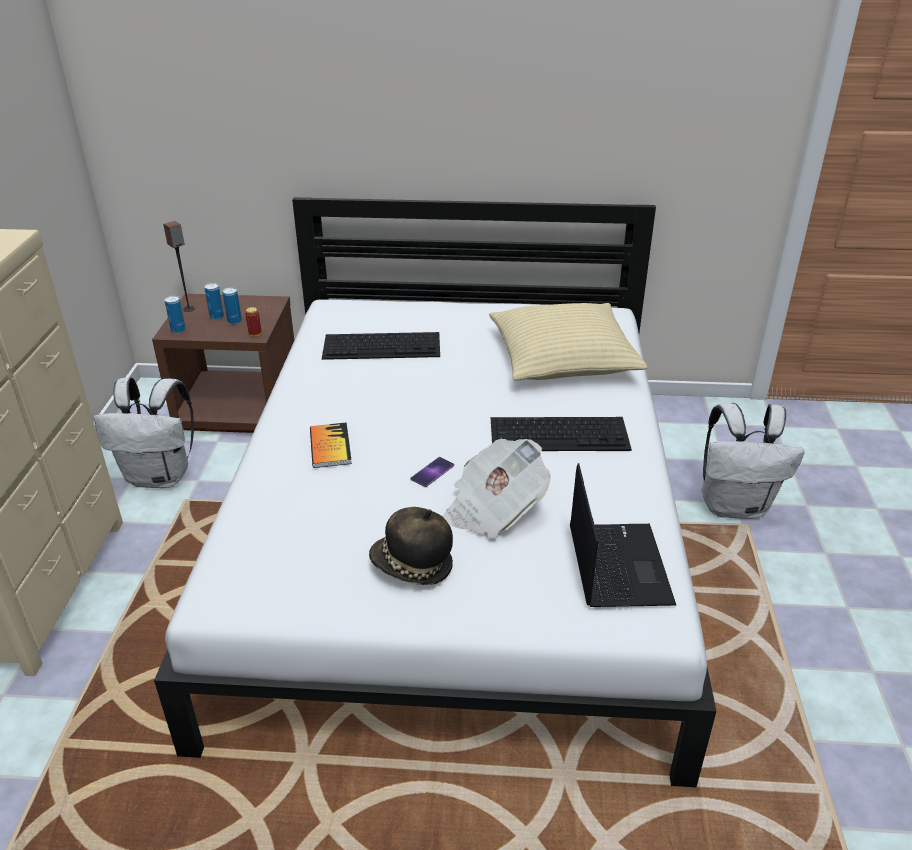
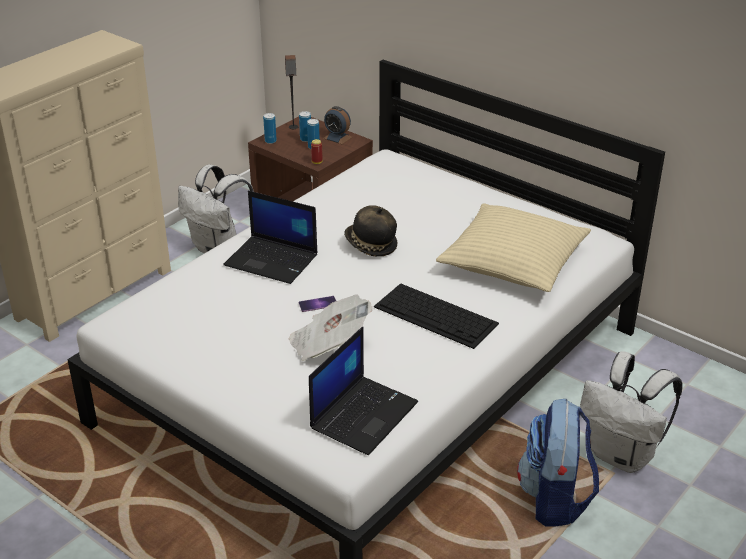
camera: 35 degrees right, 0 degrees up
book [310,422,352,468] -> laptop [223,191,318,284]
keyboard [322,332,440,360] -> none
hat [369,507,453,585] -> hat moved to [344,205,398,256]
none -> alarm clock [323,106,352,144]
none -> backpack [517,399,599,527]

